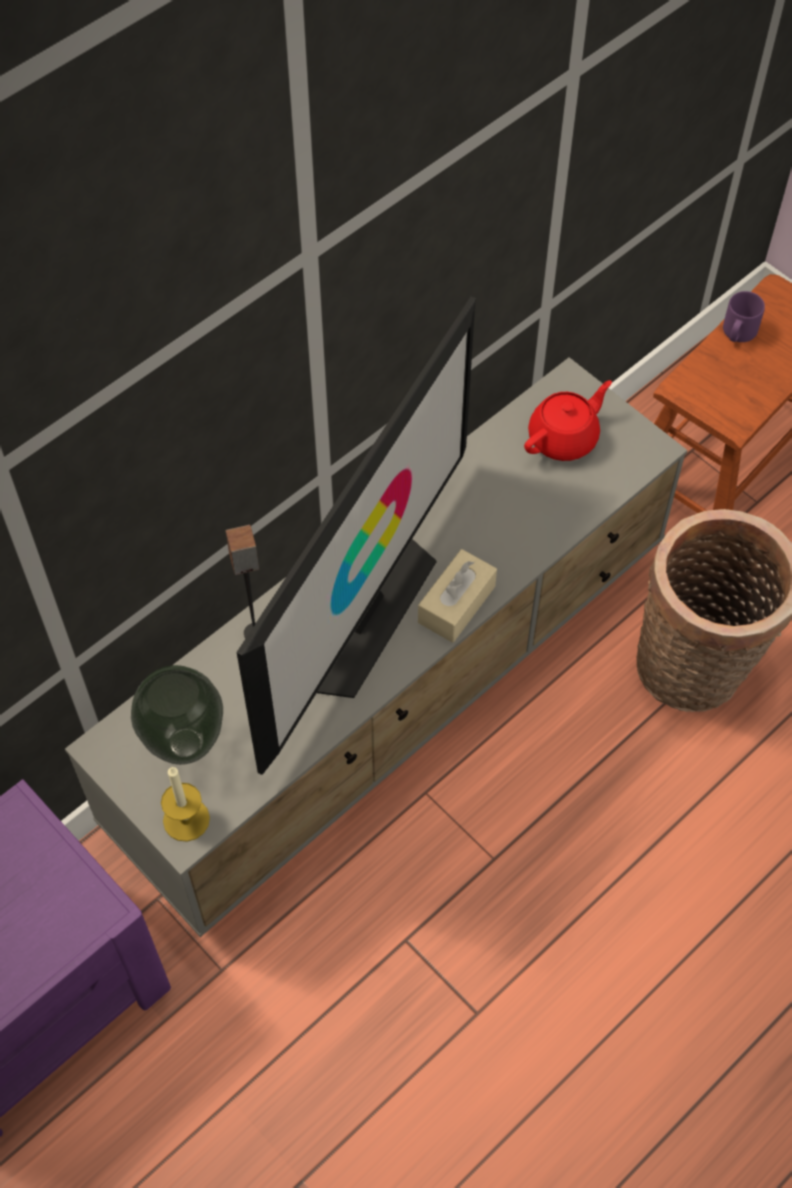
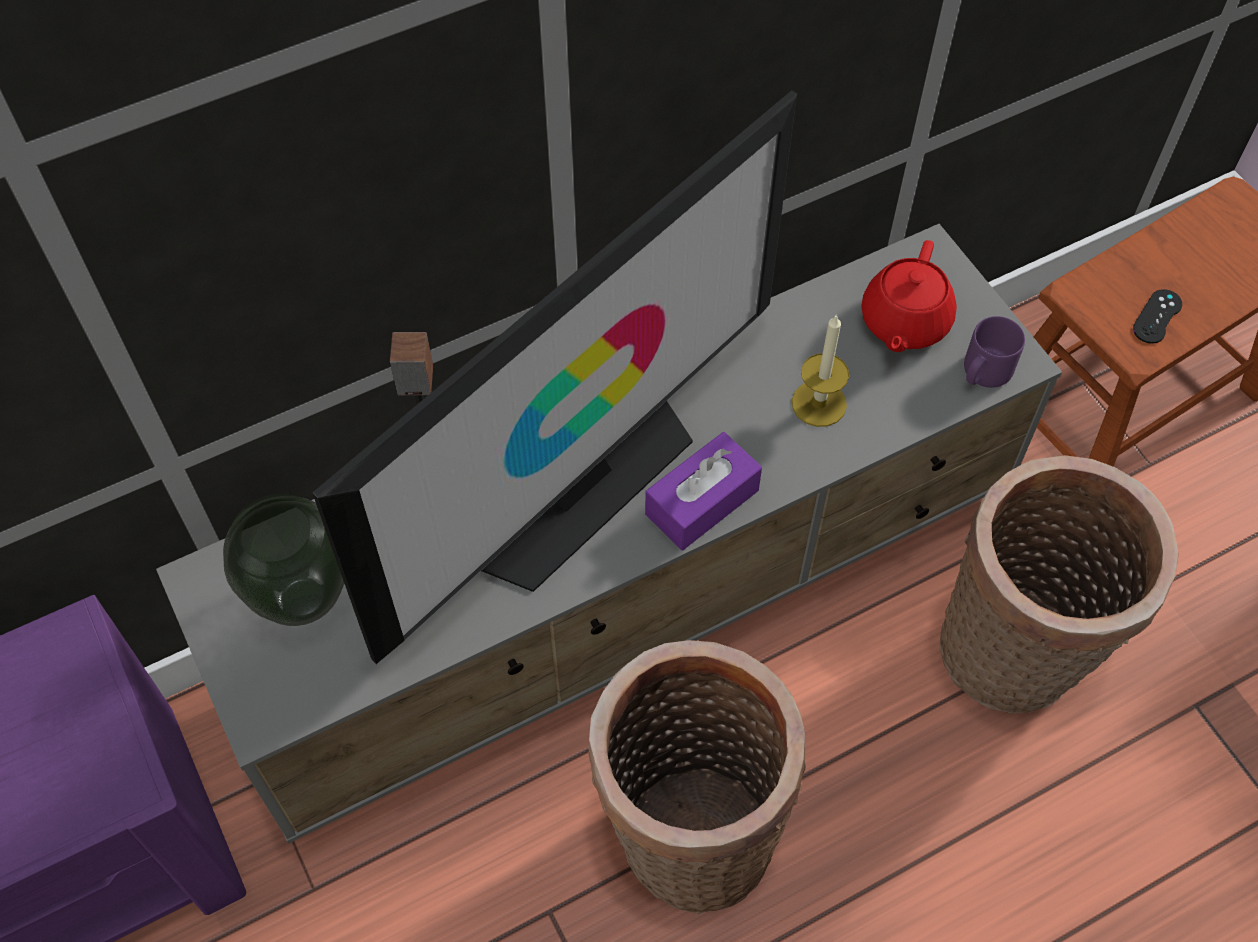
camera: 15 degrees right, 0 degrees up
candle [161,766,210,841] -> candle moved to [792,314,849,427]
beige tissue box [418,549,497,643] -> purple tissue box [645,432,762,550]
red teapot [524,380,612,461] -> red teapot turned 135 degrees clockwise [861,240,957,352]
purple mug [723,291,765,342] -> purple mug moved to [964,316,1025,388]
none -> basket [588,640,806,914]
none -> black game controller [1133,289,1182,344]

